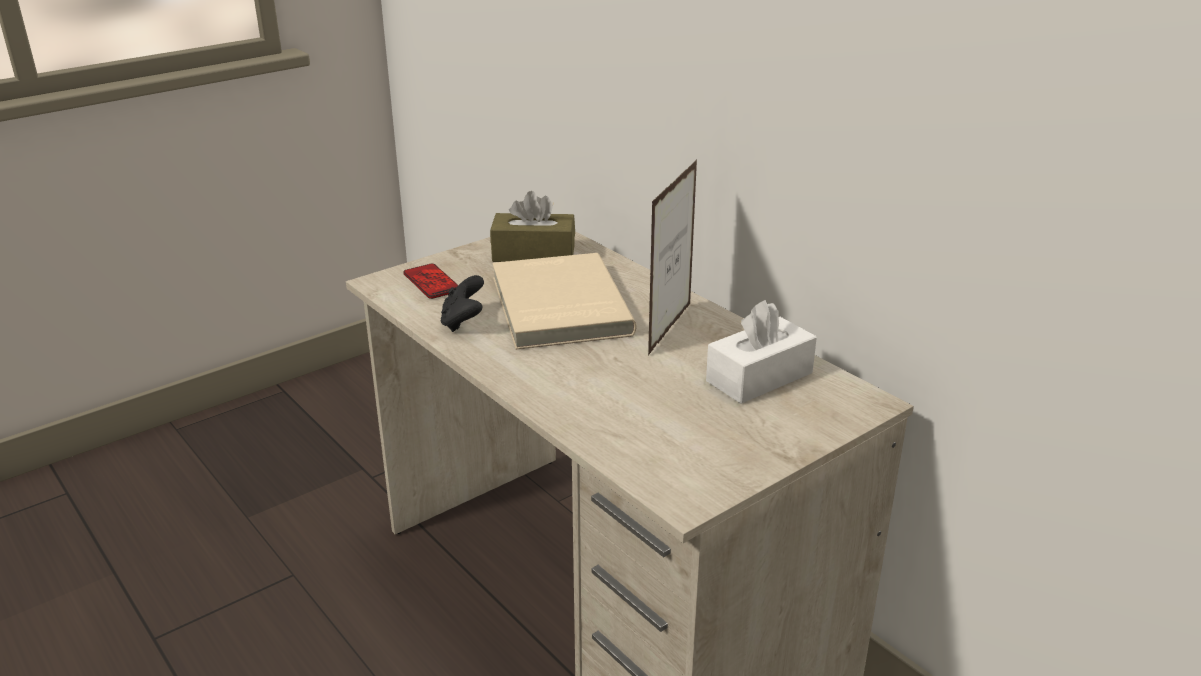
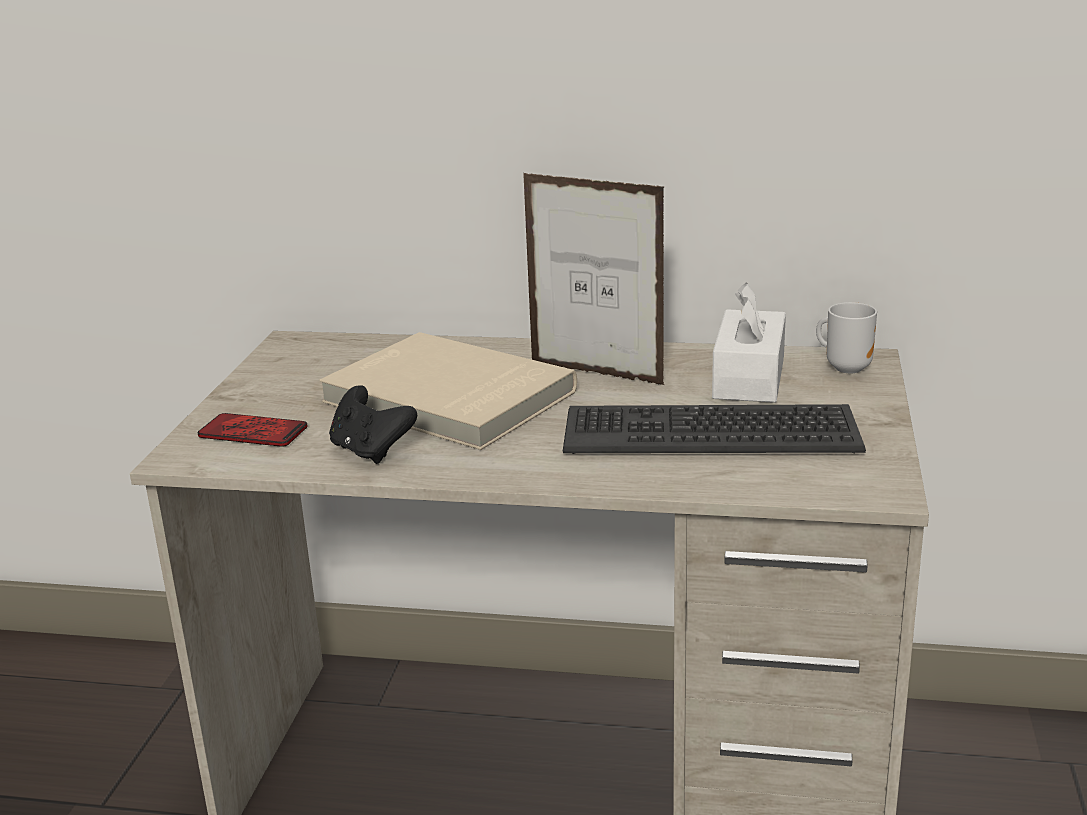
camera: 40 degrees left, 5 degrees down
brown tissue box [490,191,575,262] -> none
picture frame [648,160,697,355] -> picture frame turned 45 degrees counterclockwise [523,173,665,385]
none -> keyboard [563,404,866,454]
none -> mug [816,302,877,373]

